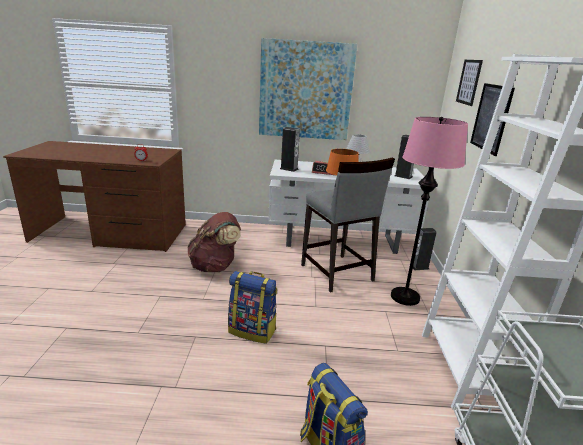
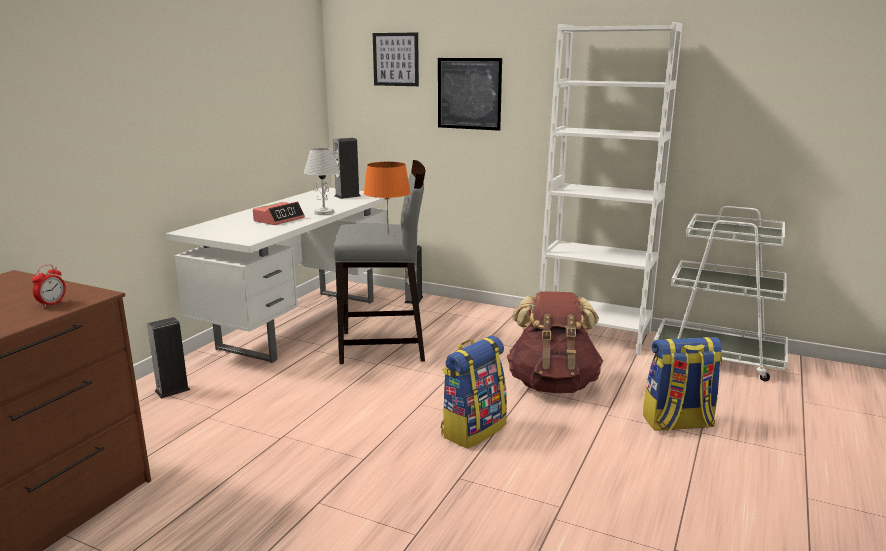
camera: 65 degrees left, 5 degrees down
brown backpack [187,212,241,272] -> brown backpack moved to [507,291,603,393]
picture [259,38,357,140] -> none
speaker [280,127,300,172] -> speaker moved to [147,317,190,399]
pink floor lamp [391,117,468,306] -> none

